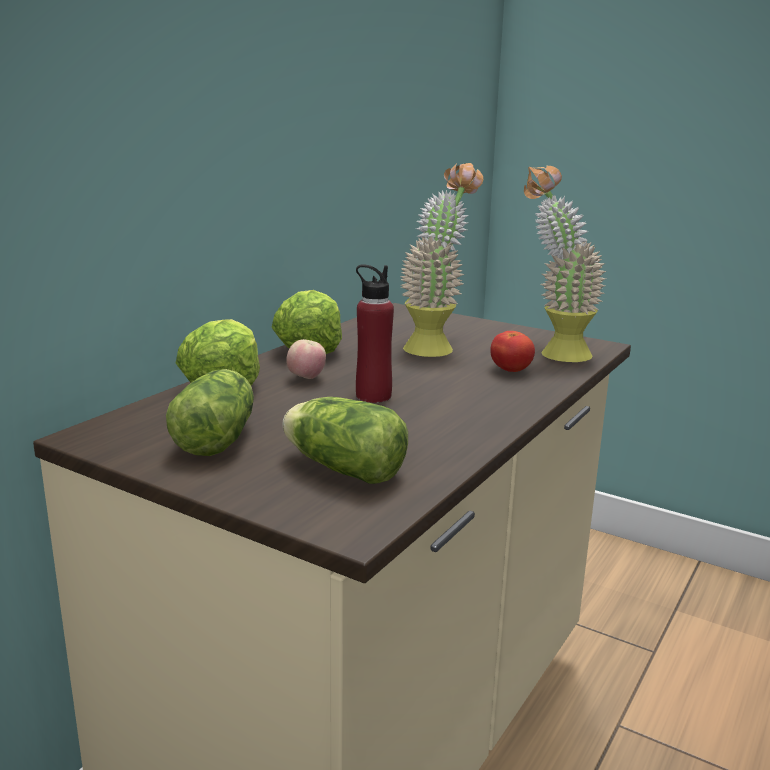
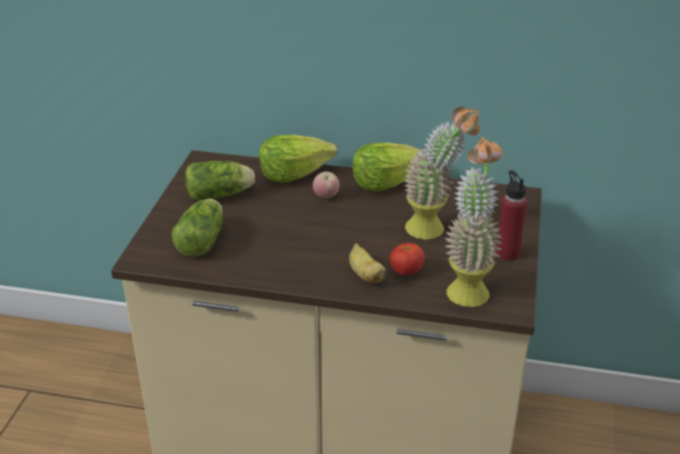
camera: 70 degrees right, 15 degrees up
red bottle [356,264,394,403] -> red bottle moved to [496,170,528,261]
none -> banana [349,243,388,283]

